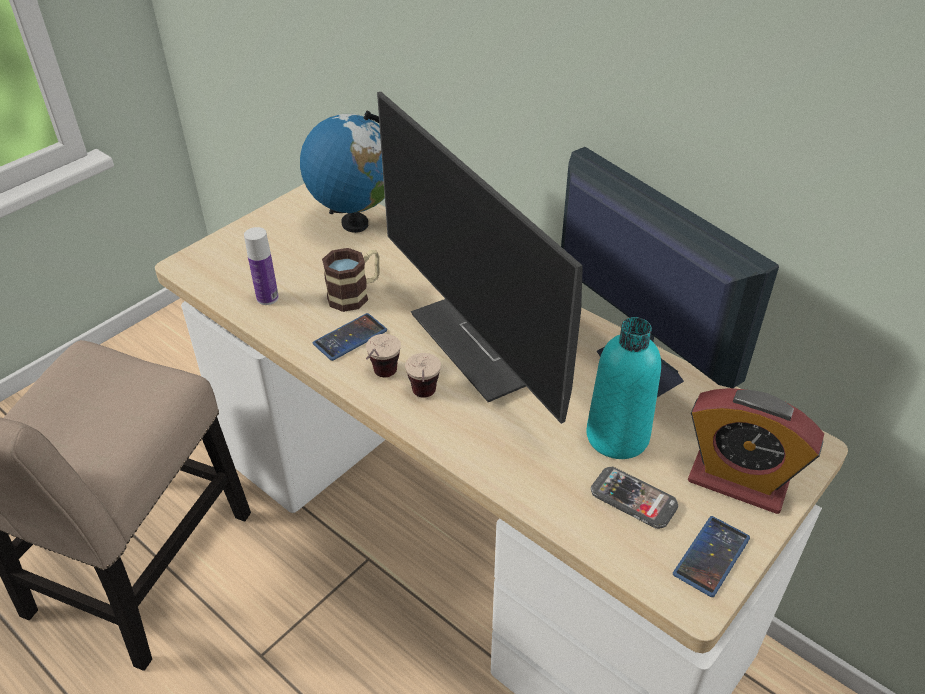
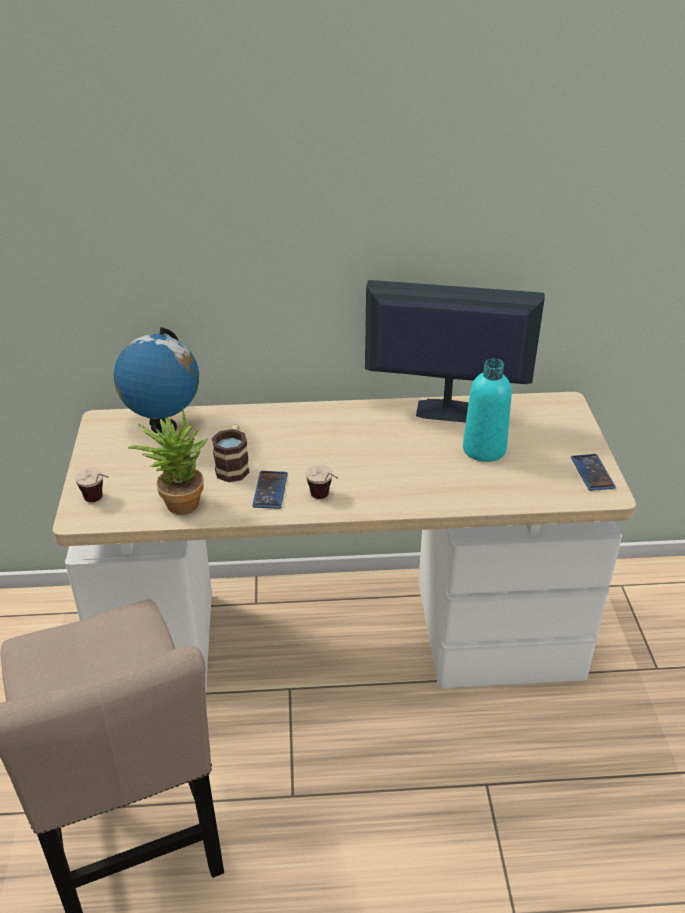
camera: 45 degrees left, 5 degrees down
bottle [244,227,279,305] -> potted plant [127,408,207,515]
monitor [377,92,583,424] -> none
cup [405,353,441,398] -> cup moved to [75,468,109,502]
phone [591,467,678,529] -> none
alarm clock [688,388,824,514] -> none

